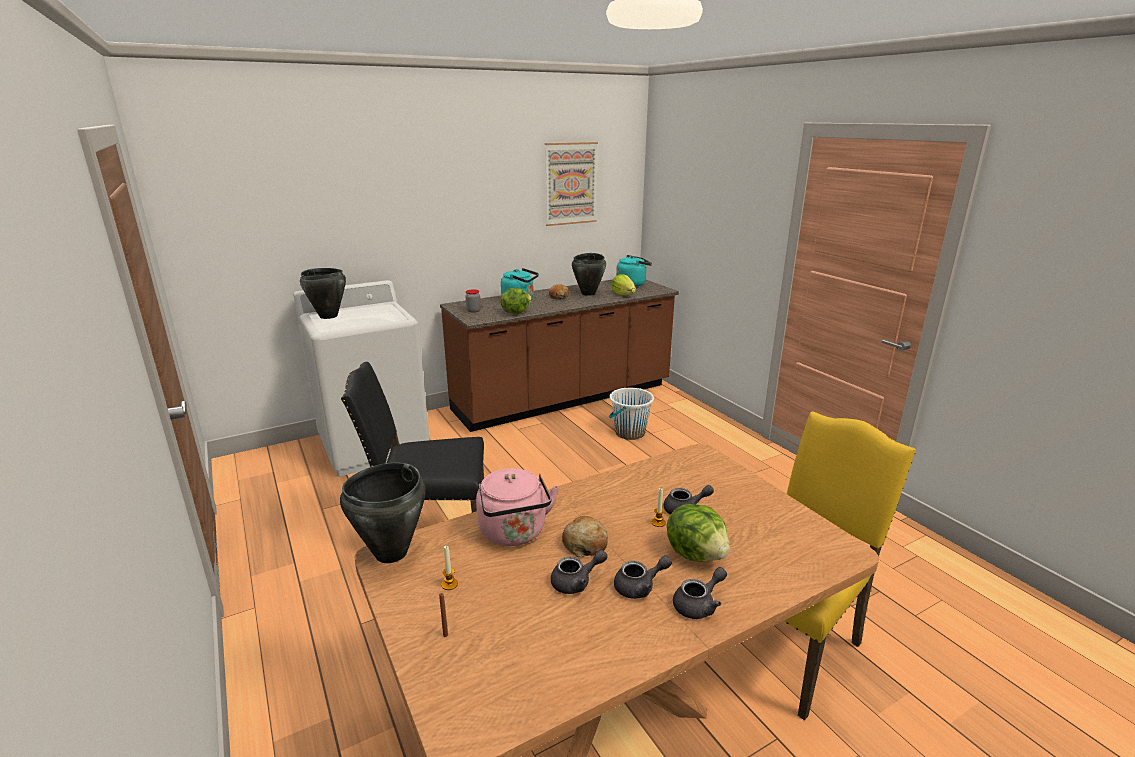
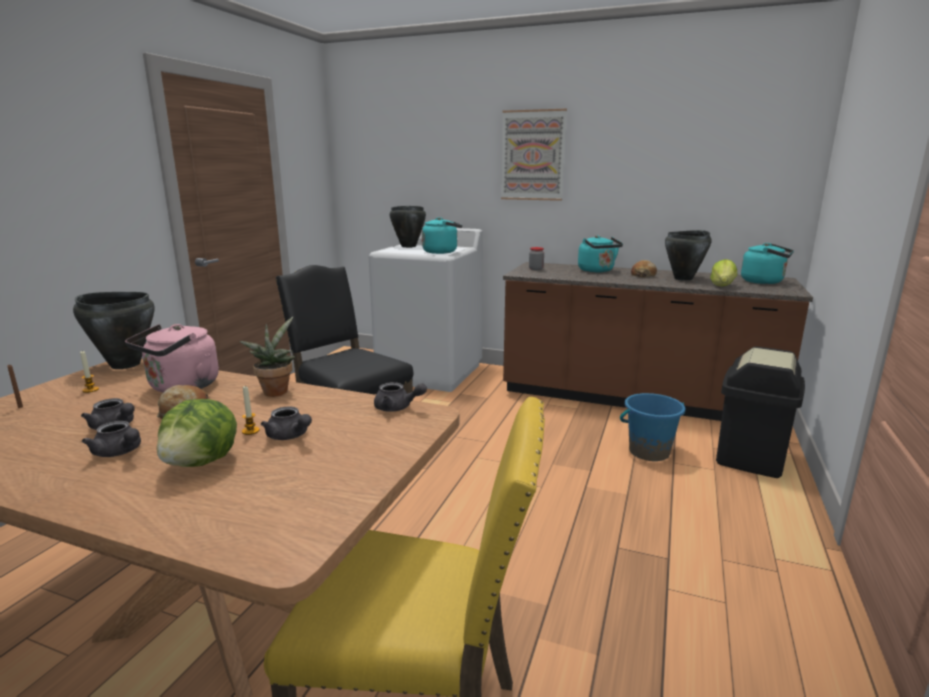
camera: 50 degrees right, 5 degrees down
lettuce [500,288,532,314] -> none
picture [545,142,598,226] -> picture moved to [501,109,567,201]
white bucket [609,388,654,440] -> blue bucket [620,393,685,461]
grey teapot [673,567,727,619] -> grey teapot moved to [374,382,427,412]
none -> potted plant [239,317,295,397]
none -> turquoise kettle [422,217,462,254]
none -> black trash can [716,347,805,478]

